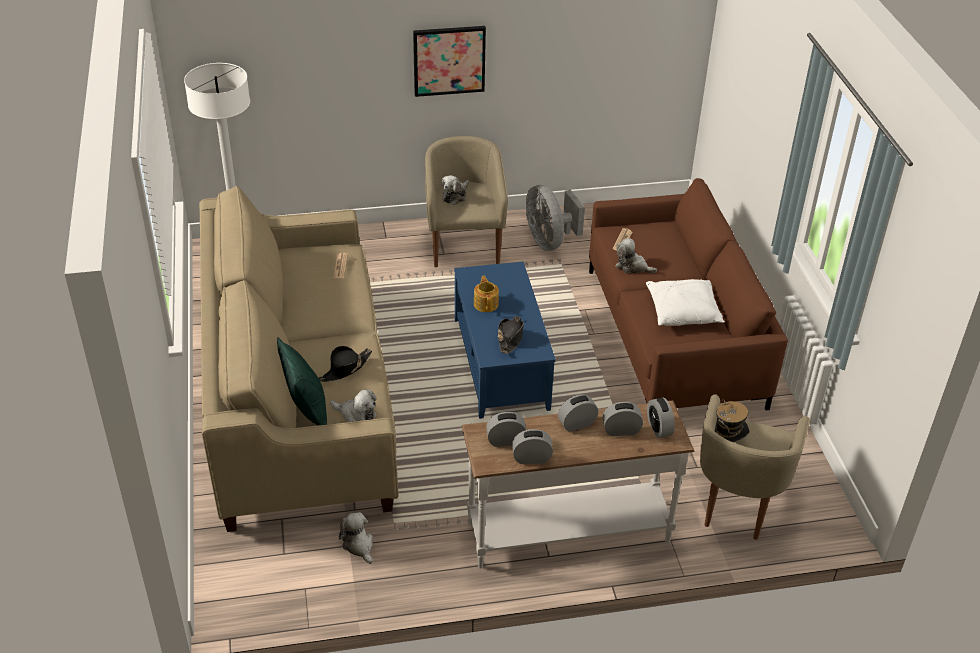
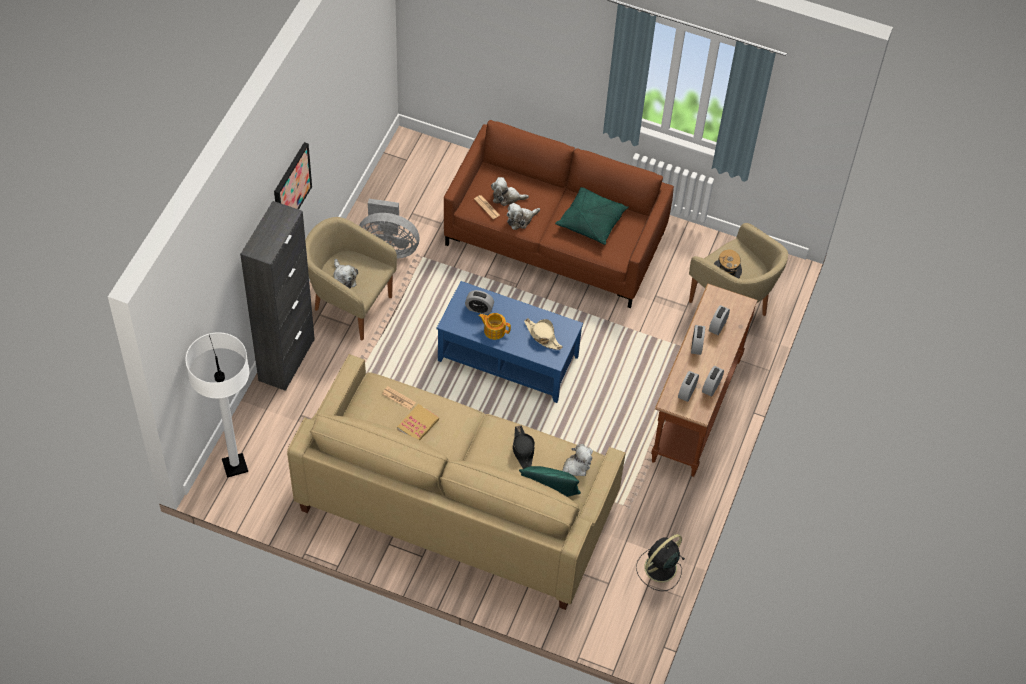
camera: 60 degrees left, 15 degrees up
plush toy [339,512,373,564] -> plush toy moved to [491,177,529,206]
white console table [462,401,695,568] -> brown console table [651,283,758,477]
black hat [498,316,524,354] -> beige hat [524,319,563,350]
white pillow [646,279,725,326] -> green pillow [555,187,629,245]
alarm clock [647,398,675,438] -> alarm clock moved to [465,290,494,315]
none -> black cabinet [240,201,315,391]
none -> book [397,404,439,440]
none -> black fan [636,534,685,591]

